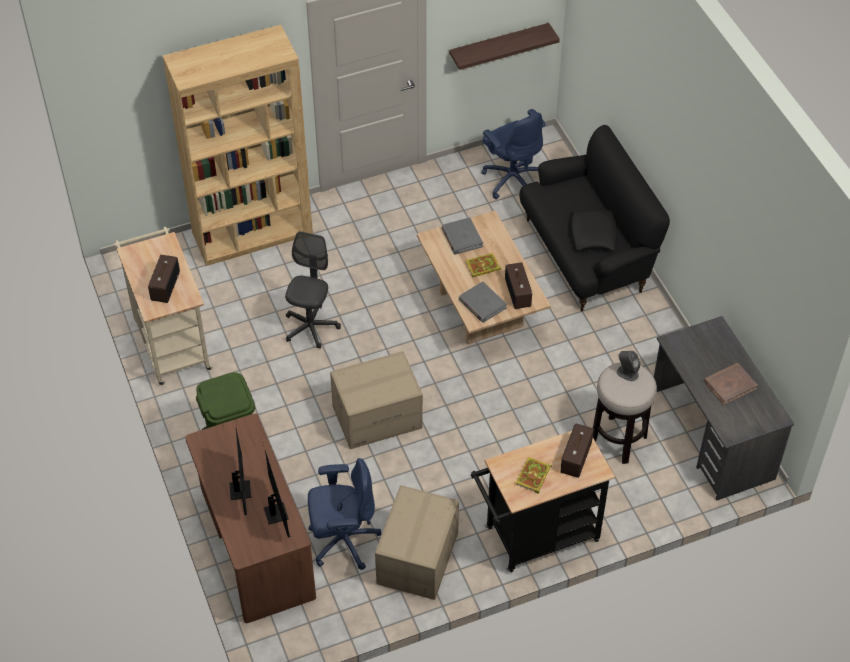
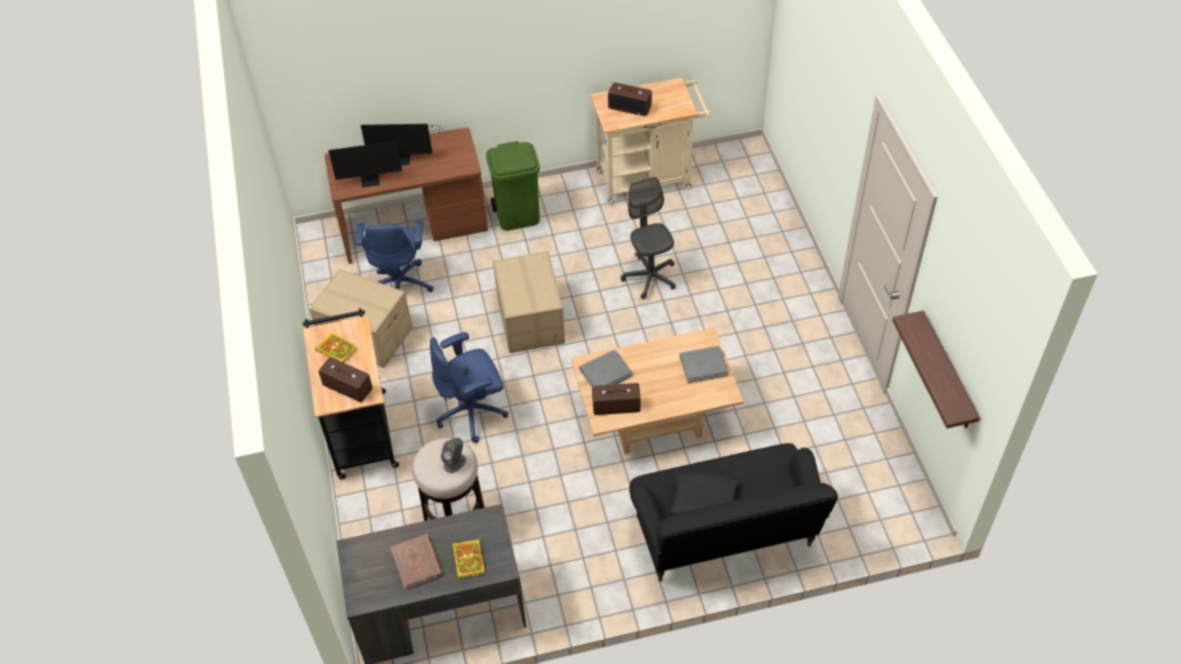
camera: 100 degrees right, 0 degrees up
brown bookcase [163,25,313,266] -> none
grey office chair [285,231,341,349] -> grey office chair turned 135 degrees counterclockwise [621,177,676,299]
book [465,253,501,278] -> book moved to [452,539,485,579]
blue office chair [481,109,546,199] -> blue office chair moved to [430,332,508,443]

